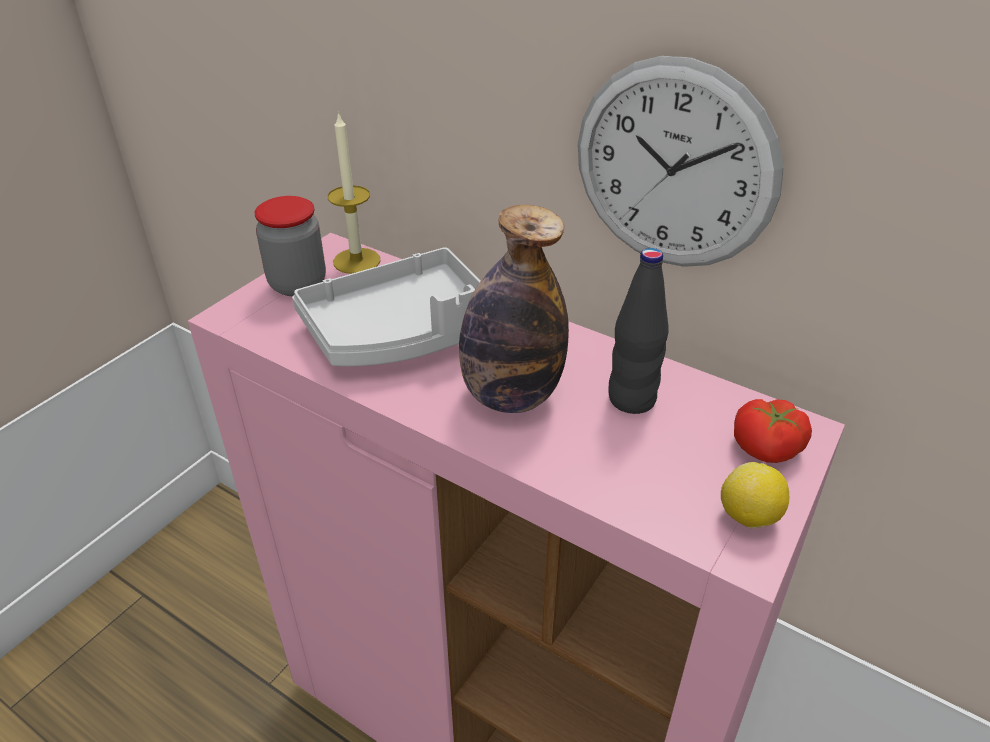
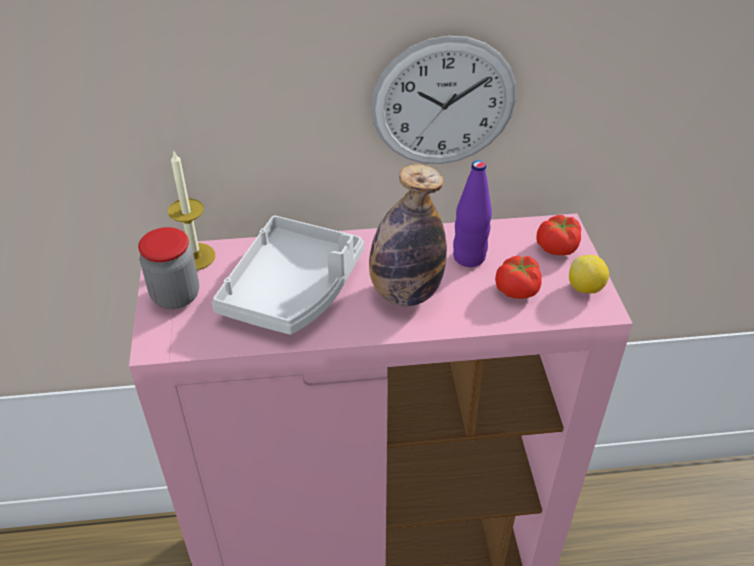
camera: 40 degrees left, 5 degrees up
black bottle [609,248,669,414] -> purple bottle [453,160,492,267]
none -> tomato [495,255,542,299]

